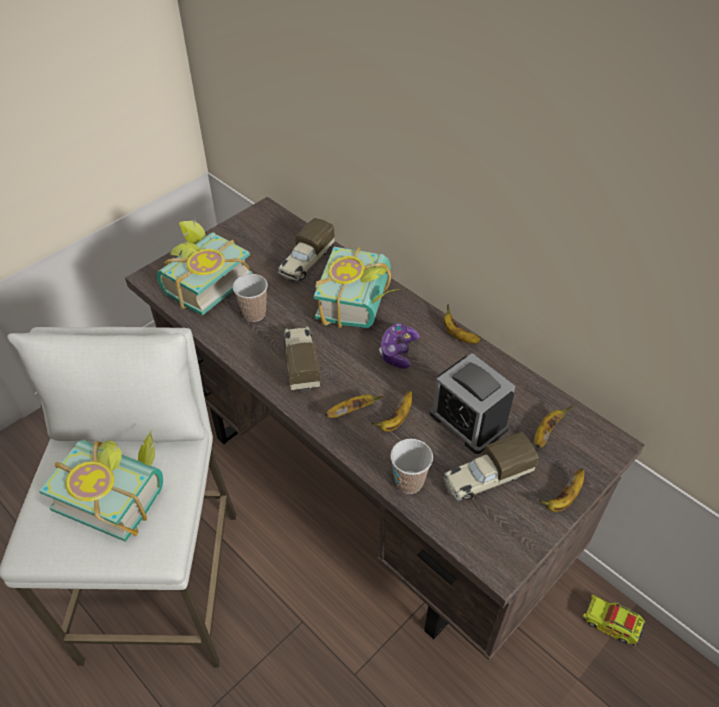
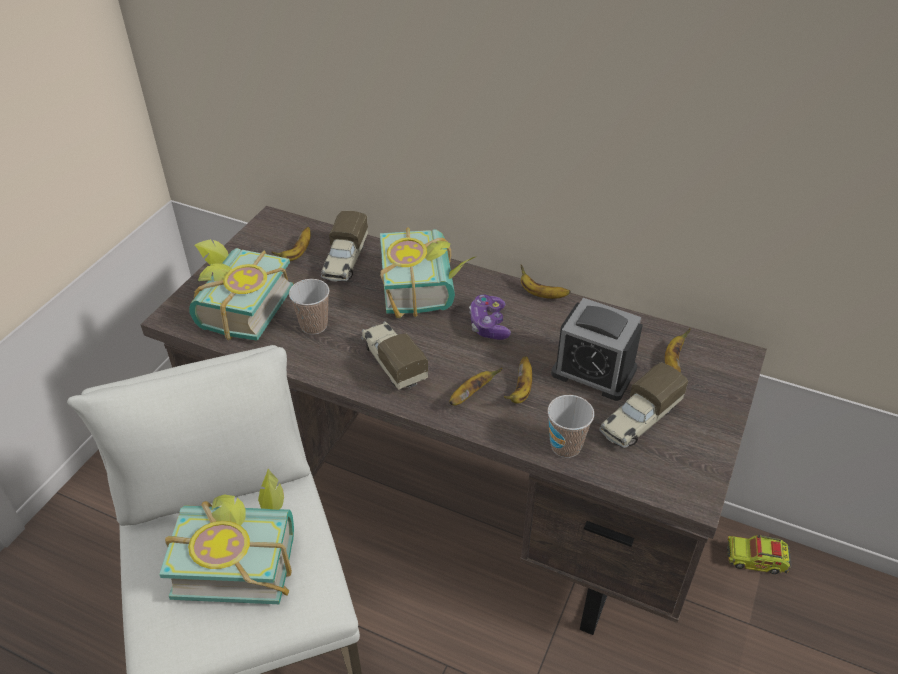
camera: 20 degrees left, 5 degrees down
banana [539,469,584,512] -> banana moved to [272,227,311,261]

